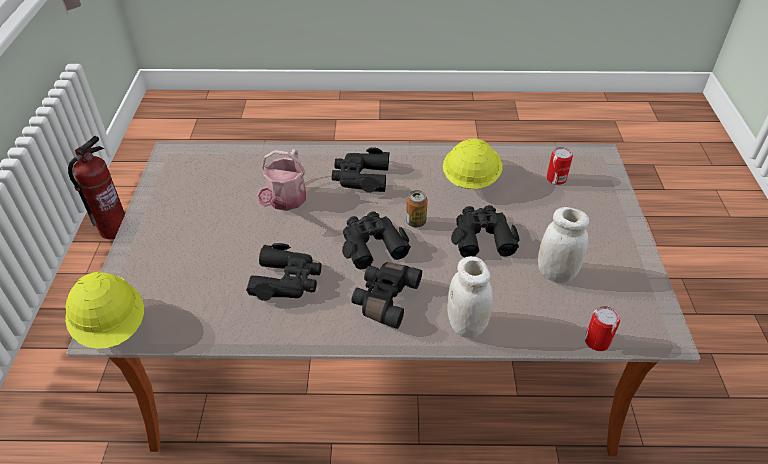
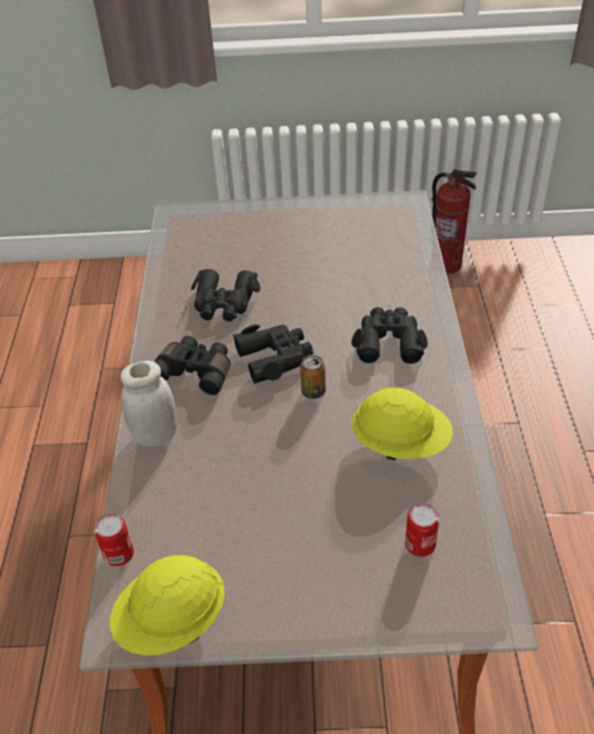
camera: 90 degrees right, 0 degrees up
yellow hard hat [65,272,144,349] -> yellow hard hat moved to [110,555,225,655]
watering can [257,149,306,211] -> none
black binoculars [451,205,519,258] -> none
white jar [538,207,589,283] -> none

